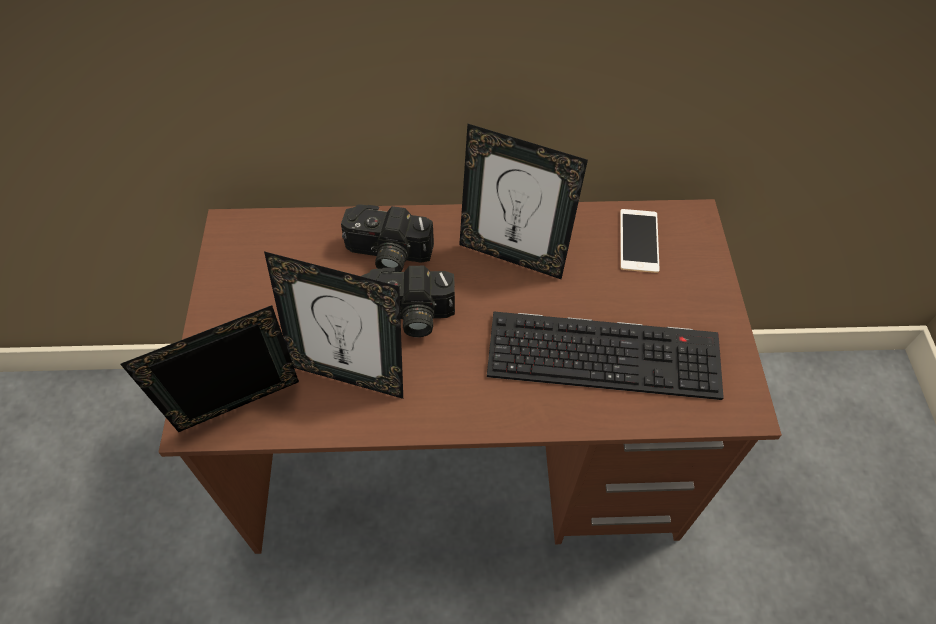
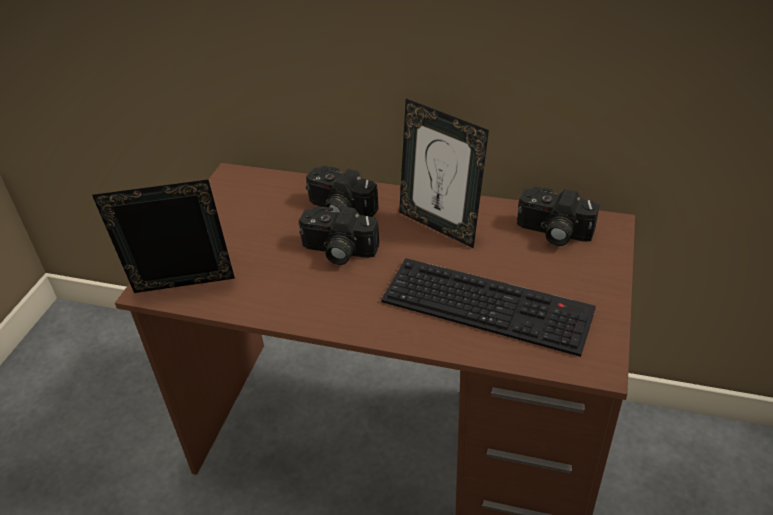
camera: 20 degrees right, 15 degrees down
picture frame [264,251,403,399] -> none
phone [620,209,660,273] -> camera [517,187,599,246]

